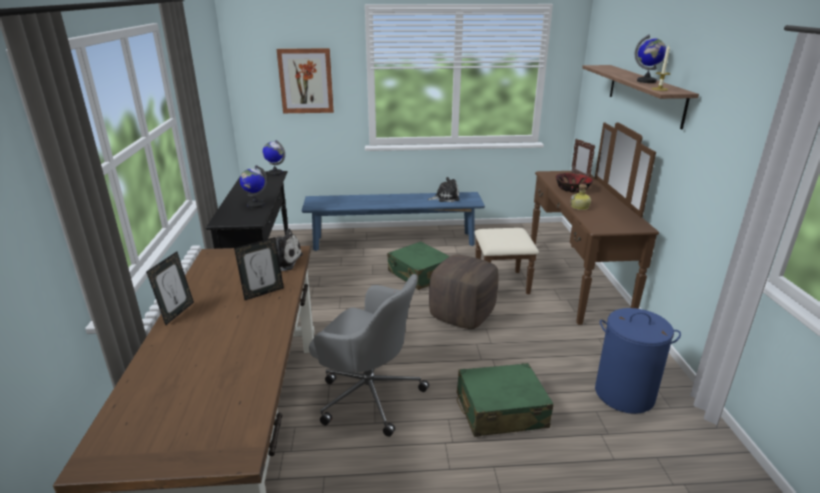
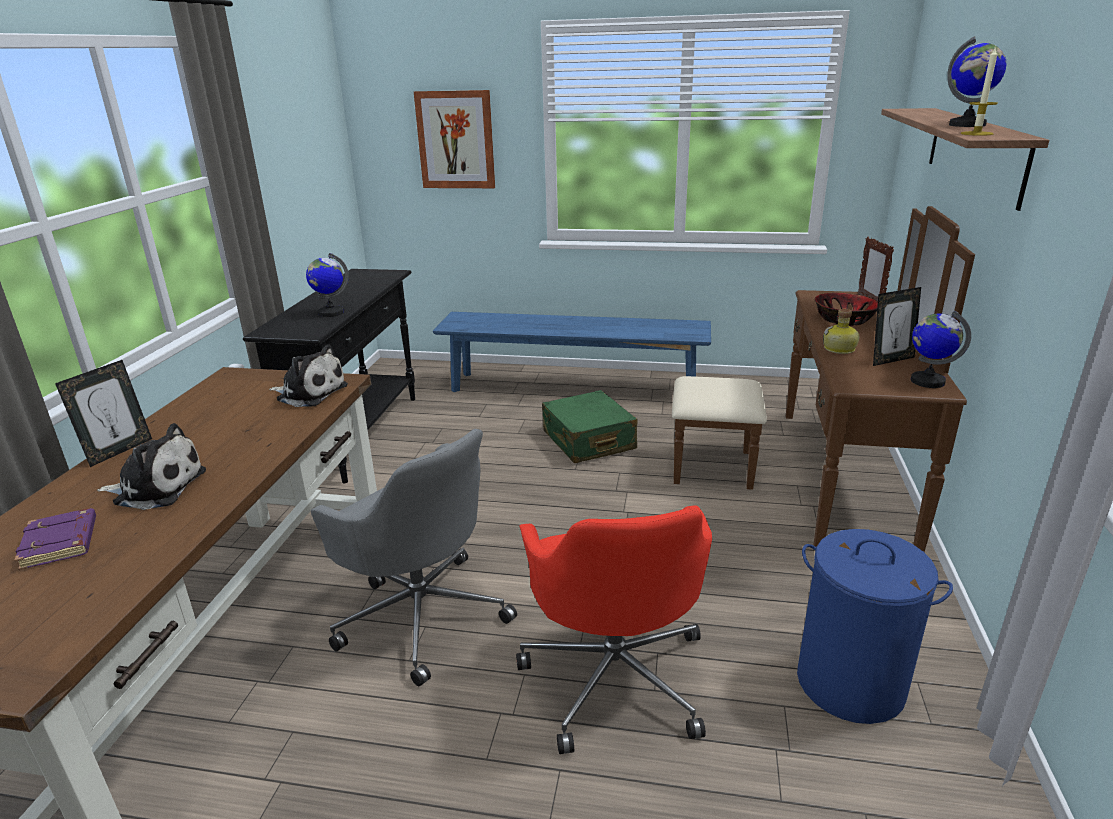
camera: 15 degrees right, 0 degrees up
picture frame [234,237,284,300] -> picture frame moved to [873,287,921,366]
globe [262,140,285,176] -> globe moved to [911,311,971,388]
plush toy [428,177,460,202] -> plush toy moved to [97,423,206,510]
brown ottoman [429,255,498,329] -> none
green suitcase [457,363,554,437] -> red office chair [516,506,712,754]
none -> purple book [14,508,96,570]

